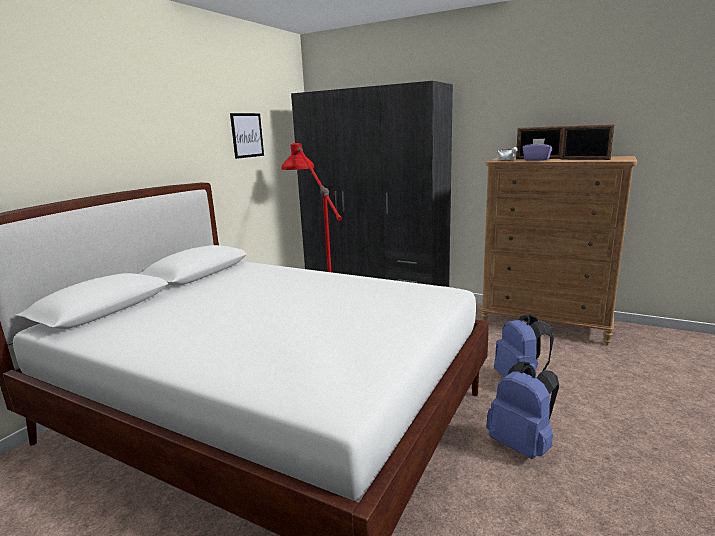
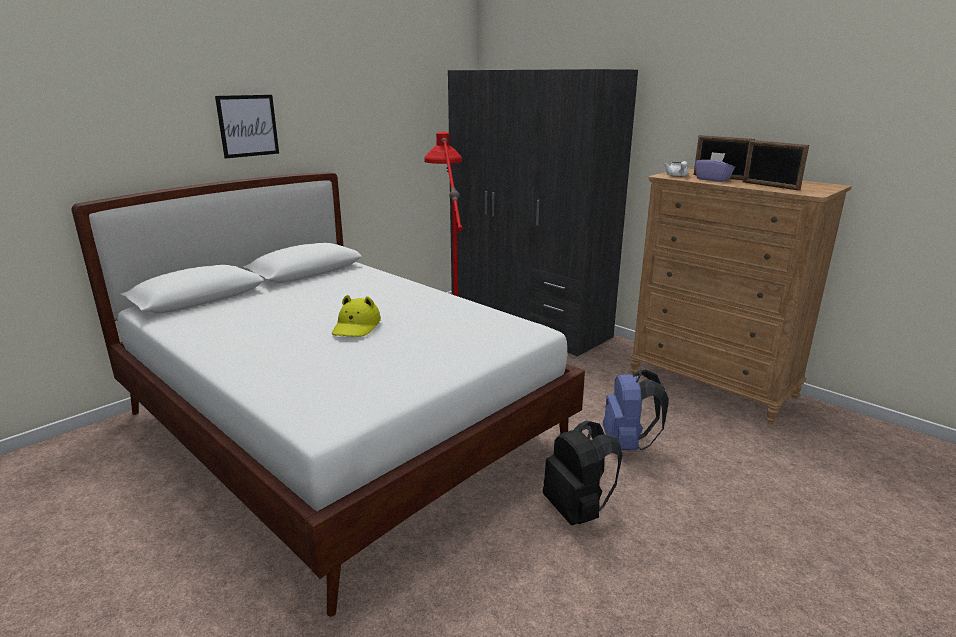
camera: 15 degrees right, 5 degrees up
picture [230,113,264,159] -> picture moved to [215,95,279,159]
blue backpack [486,362,559,459] -> black backpack [543,421,623,525]
none -> yellow hat [332,295,381,337]

